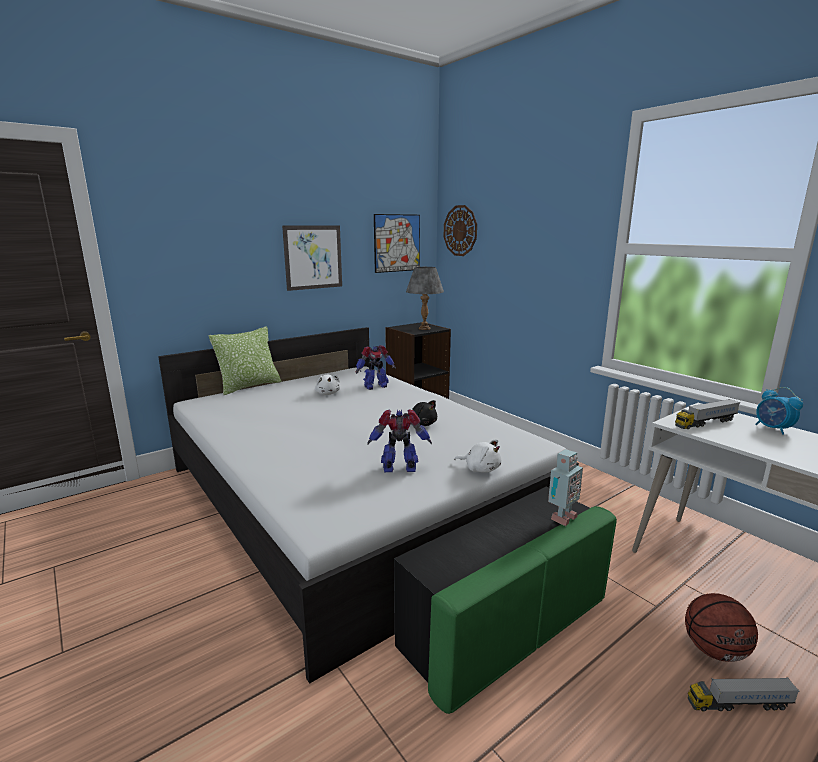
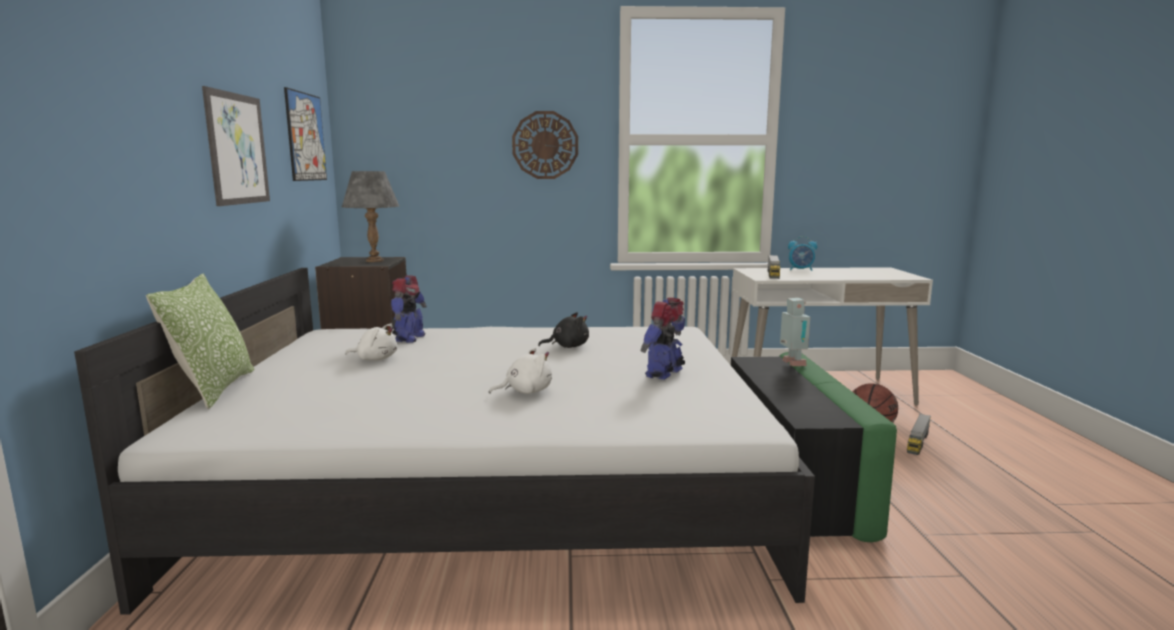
camera: 55 degrees left, 5 degrees down
wall clock [444,205,477,256] -> wall clock moved to [512,111,578,179]
white plush toy [454,439,502,473] -> white plush toy moved to [489,348,552,394]

